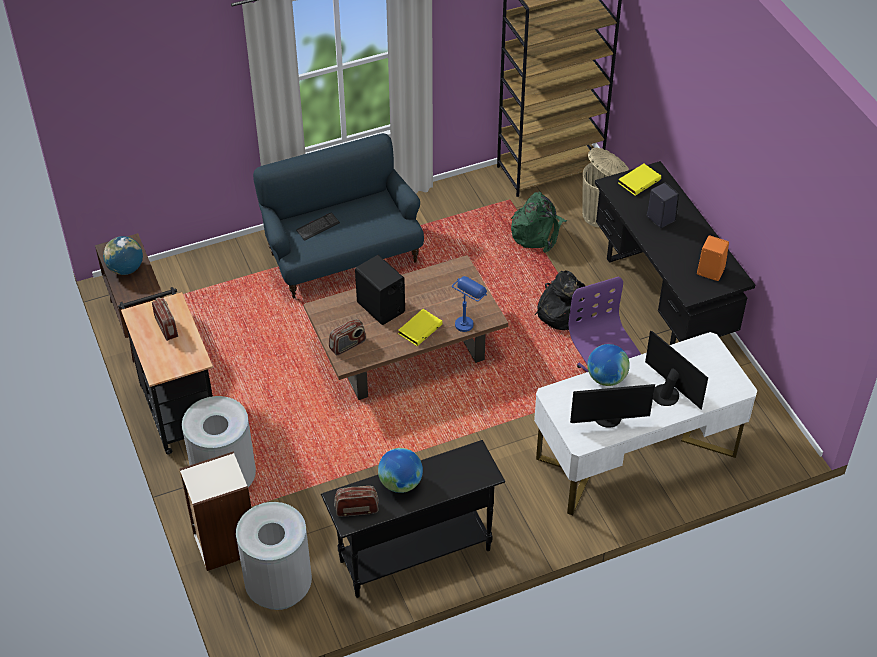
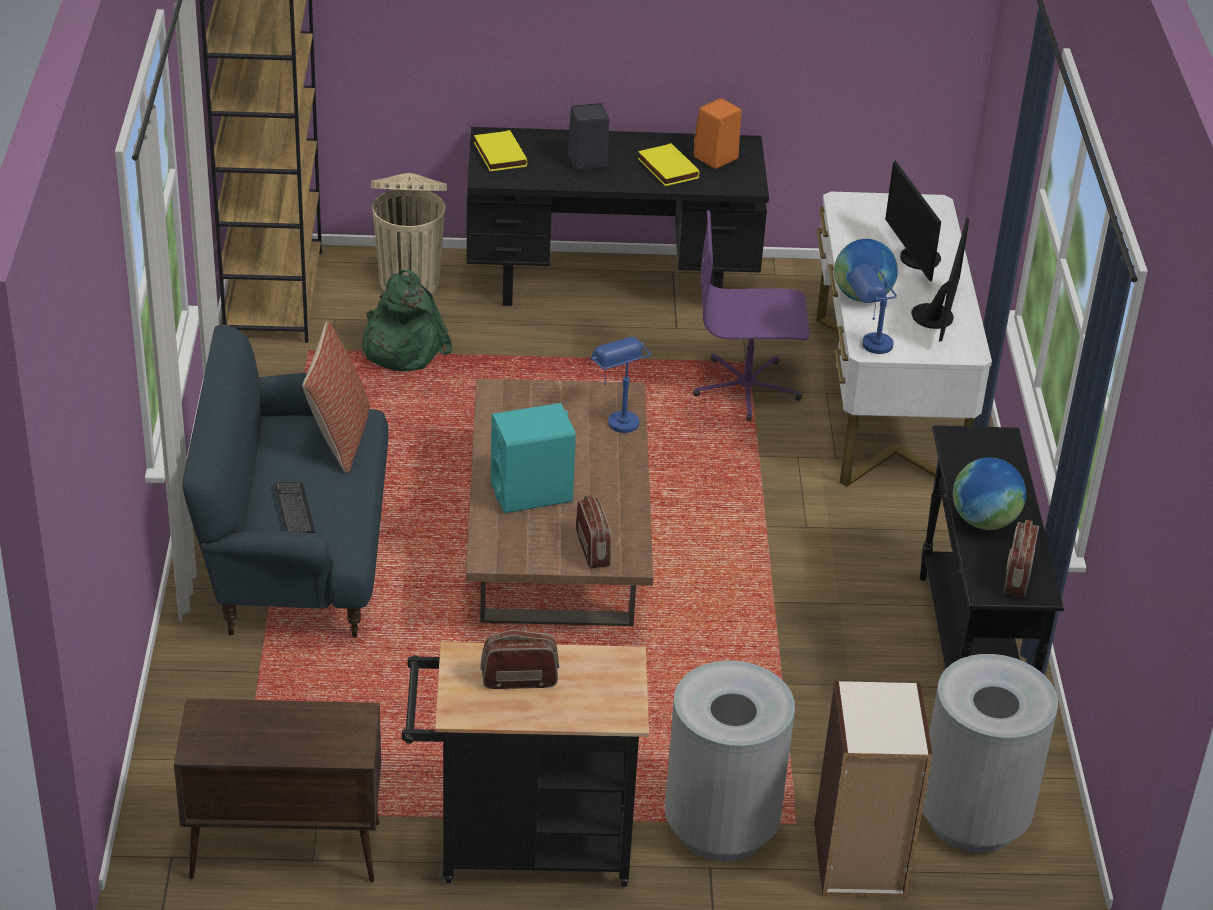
camera: 70 degrees left, 10 degrees down
globe [103,236,143,275] -> none
black speaker [355,255,405,325] -> turquoise speaker [491,403,576,513]
yellow book [398,309,443,346] -> yellow book moved to [638,143,700,186]
black backpack [535,271,592,330] -> none
monitor [645,331,708,410] -> monitor turned 90 degrees counterclockwise [885,160,941,282]
none -> pillow [302,321,370,474]
none -> blue table lamp [848,264,897,354]

